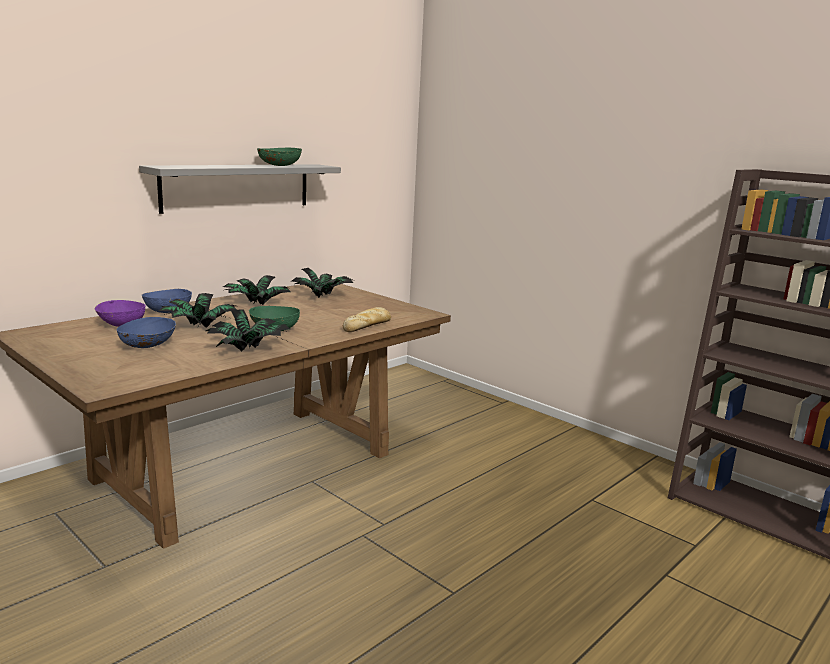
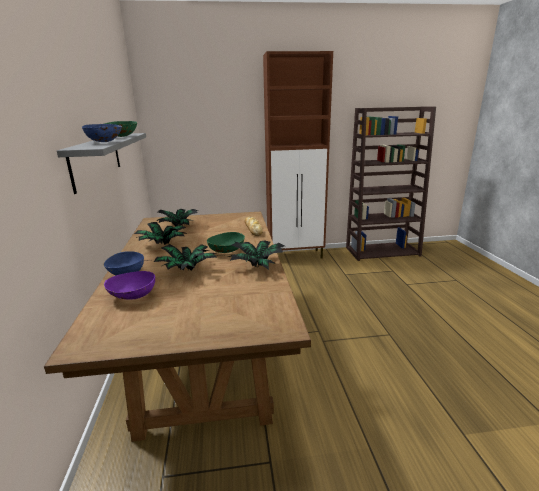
camera: 50 degrees left, 5 degrees up
blue bowl [116,317,176,348] -> blue bowl moved to [82,124,122,142]
none -> brown cabinet [263,51,333,259]

